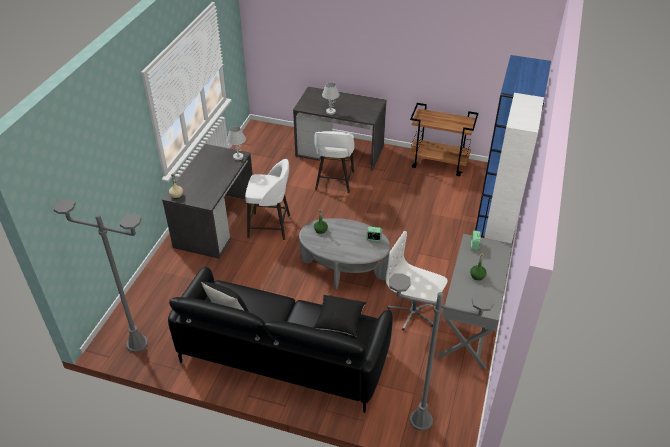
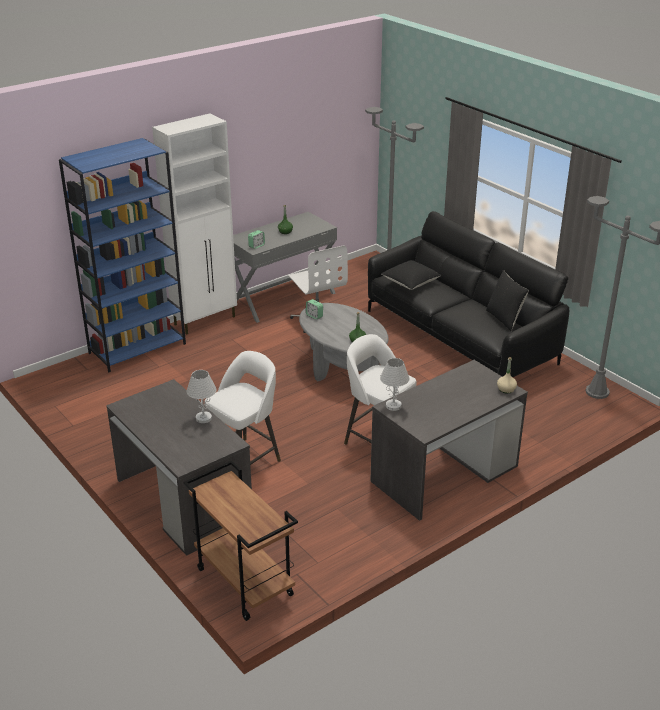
camera: 145 degrees left, 10 degrees down
brown cart [409,103,478,176] -> brown cart moved to [184,461,298,621]

